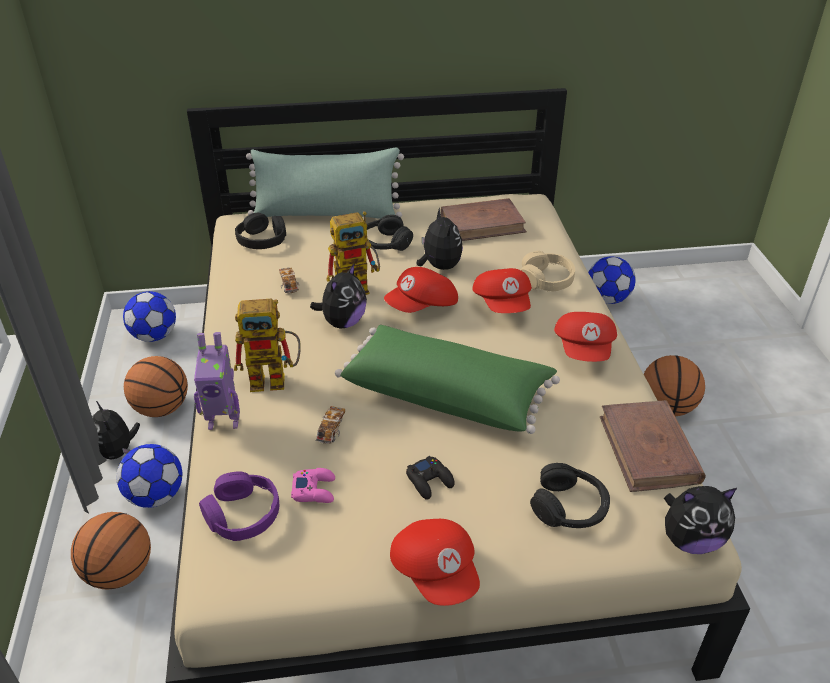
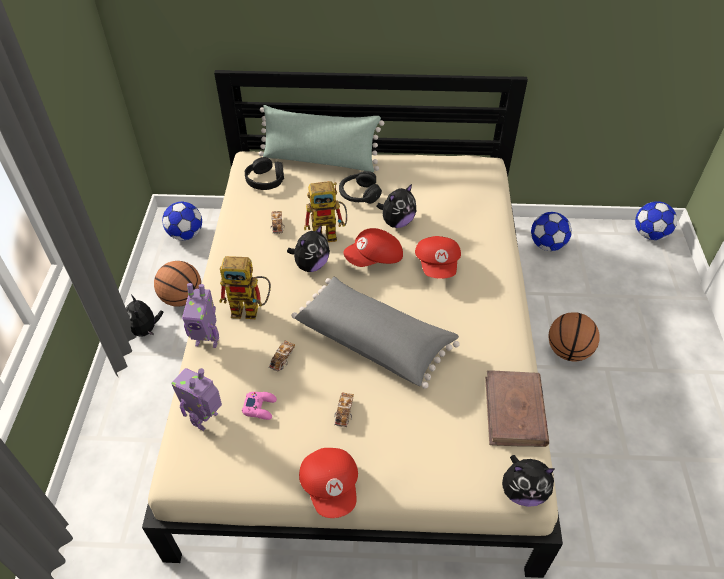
camera: 10 degrees right, 10 degrees up
basketball [71,512,151,590] -> none
football [116,444,183,508] -> football moved to [635,201,677,240]
purple headphones [199,471,279,541] -> toy robot [171,368,222,431]
green pillow [335,325,560,434] -> grey pillow [292,277,460,389]
black game controller [406,456,455,500] -> toy car [334,392,354,427]
plush toy [417,208,463,270] -> plush toy turned 60 degrees clockwise [377,184,416,228]
brown book [441,198,527,241] -> none
beige headphones [521,251,575,291] -> none
black headphones [530,463,610,528] -> none
red cap [554,312,617,362] -> none

